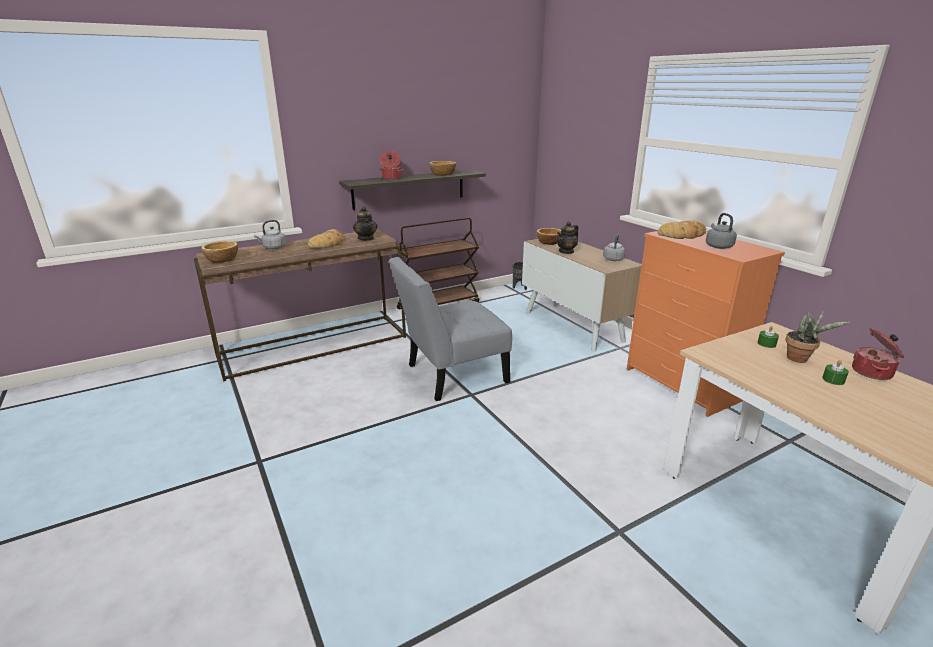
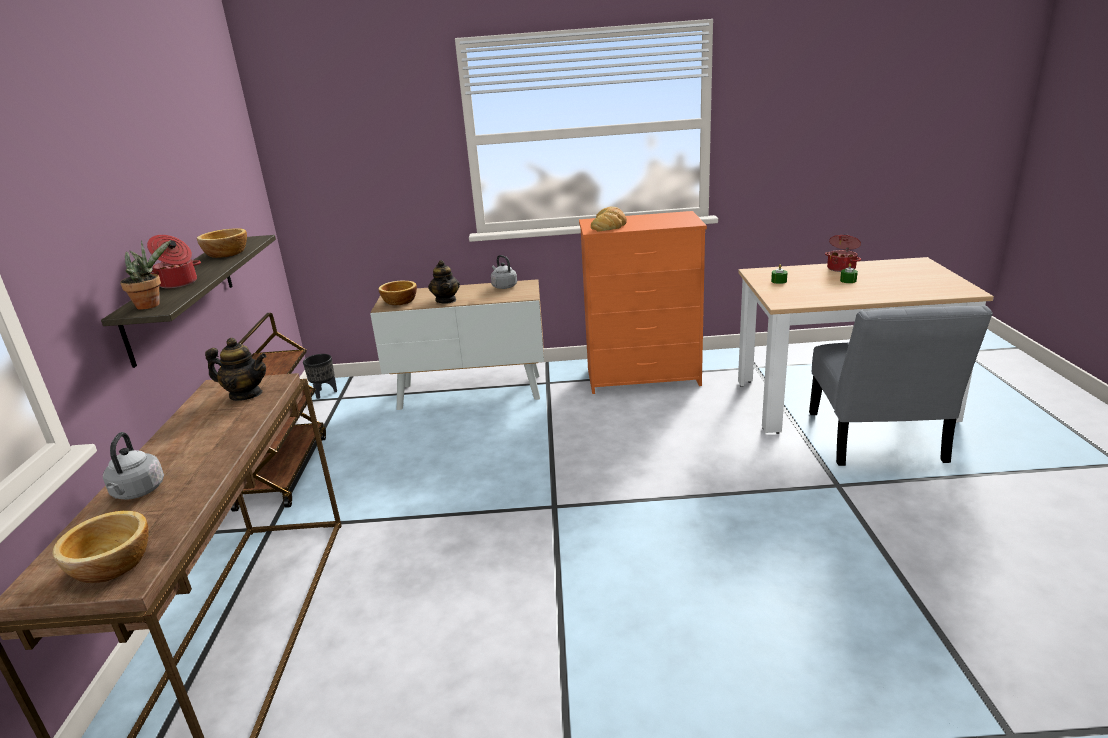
camera: 60 degrees left, 0 degrees up
bread [308,229,344,248] -> none
grey chair [389,257,512,401] -> grey chair moved to [809,305,993,466]
grey kettle [706,213,737,249] -> none
potted plant [785,311,850,363] -> potted plant moved to [120,240,171,310]

